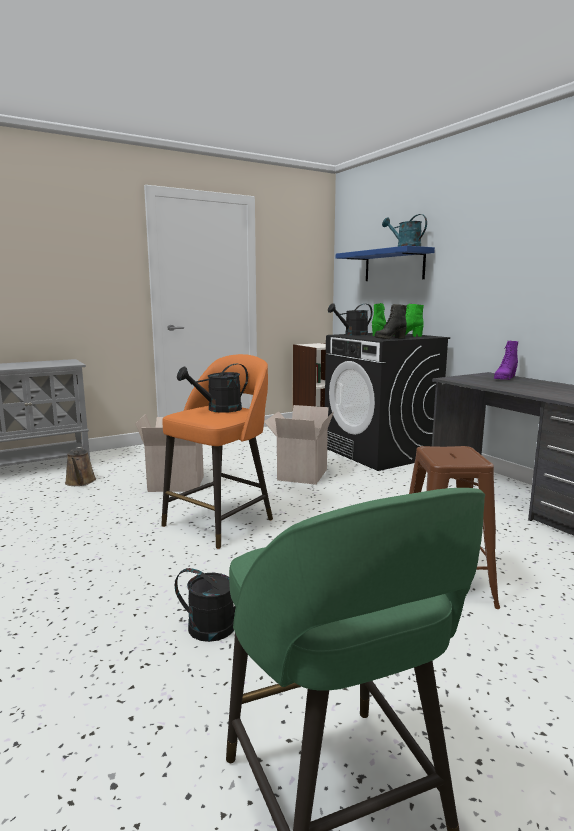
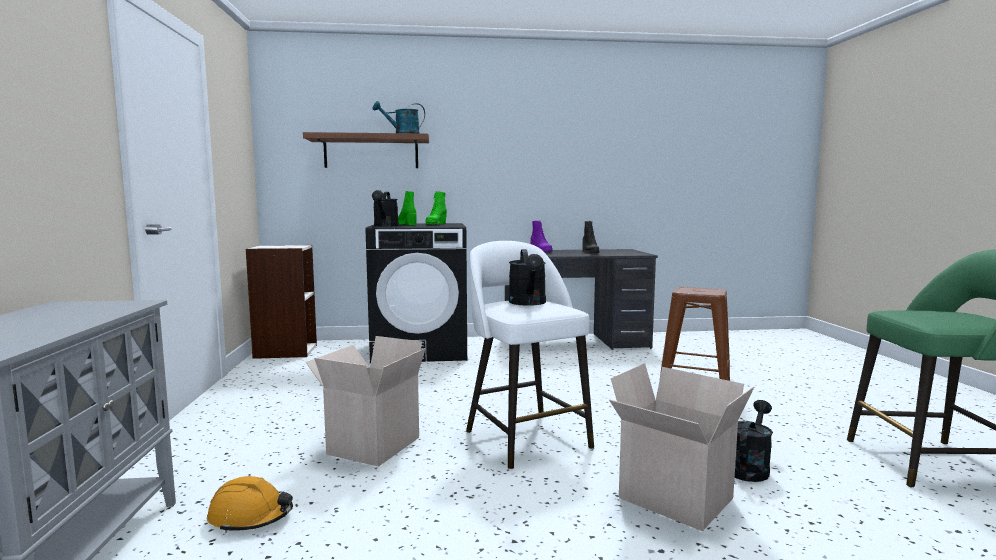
camera: 65 degrees left, 5 degrees down
brown watering can [65,447,96,486] -> orange hard hat [207,476,293,533]
orange stool [161,354,273,549] -> white stool [466,241,594,469]
cardboard box [264,405,334,485] -> cardboard box moved to [609,363,755,531]
blue shelf [336,246,435,281] -> brown shelf [303,132,429,168]
black boot [374,304,407,339] -> black boot moved to [582,221,600,254]

